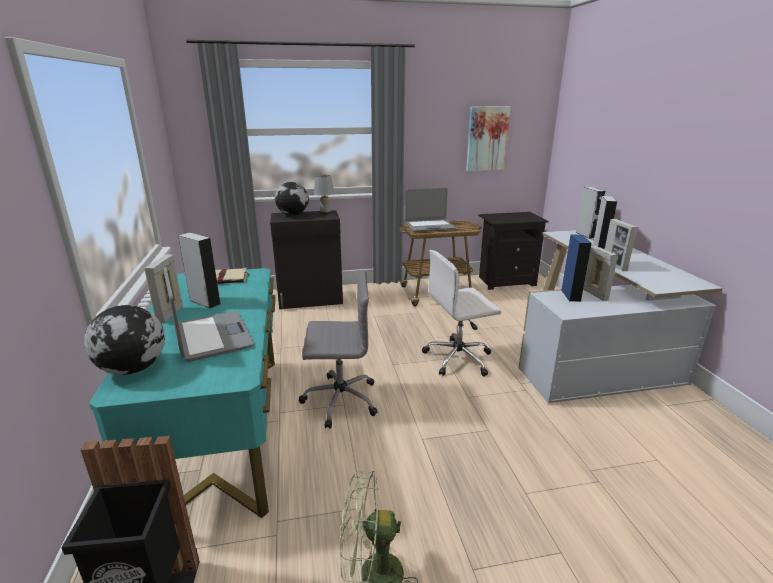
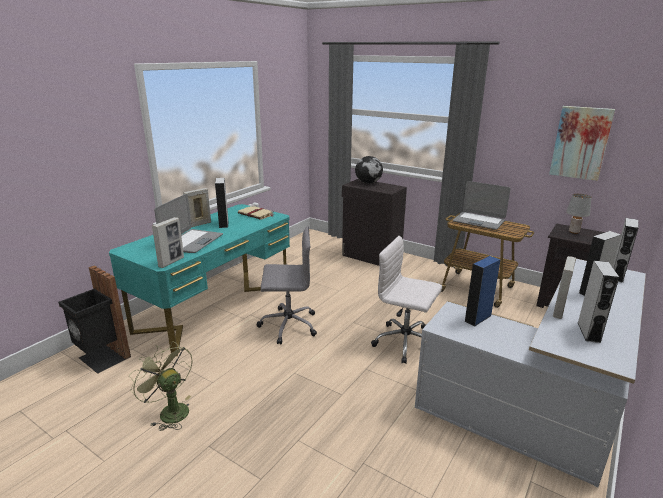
camera: 45 degrees right, 0 degrees up
globe [84,305,165,375] -> none
grey office chair [299,272,378,429] -> grey office chair turned 45 degrees counterclockwise [257,227,317,345]
grey table lamp [314,175,334,213] -> grey table lamp moved to [566,194,592,234]
picture frame [583,245,618,301] -> picture frame moved to [152,217,184,268]
none -> grey speaker [577,261,619,343]

